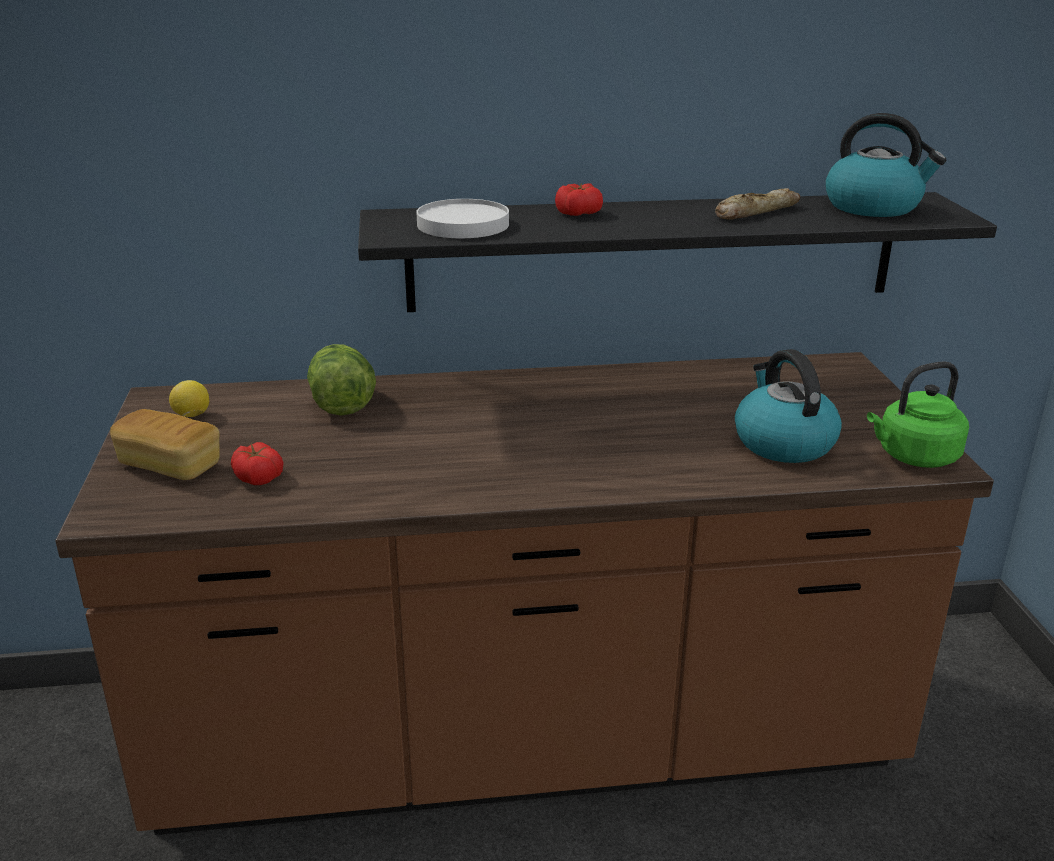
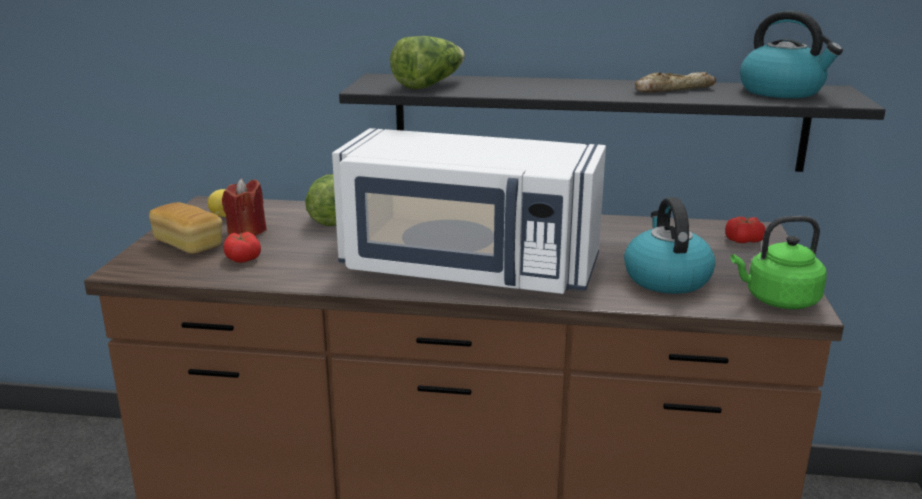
camera: 15 degrees right, 5 degrees down
white plate [416,199,509,238] -> lettuce [390,36,465,89]
tomato [555,183,603,216] -> tomato moved to [725,217,766,243]
none -> red candle [222,178,267,236]
none -> white microwave [332,128,606,294]

